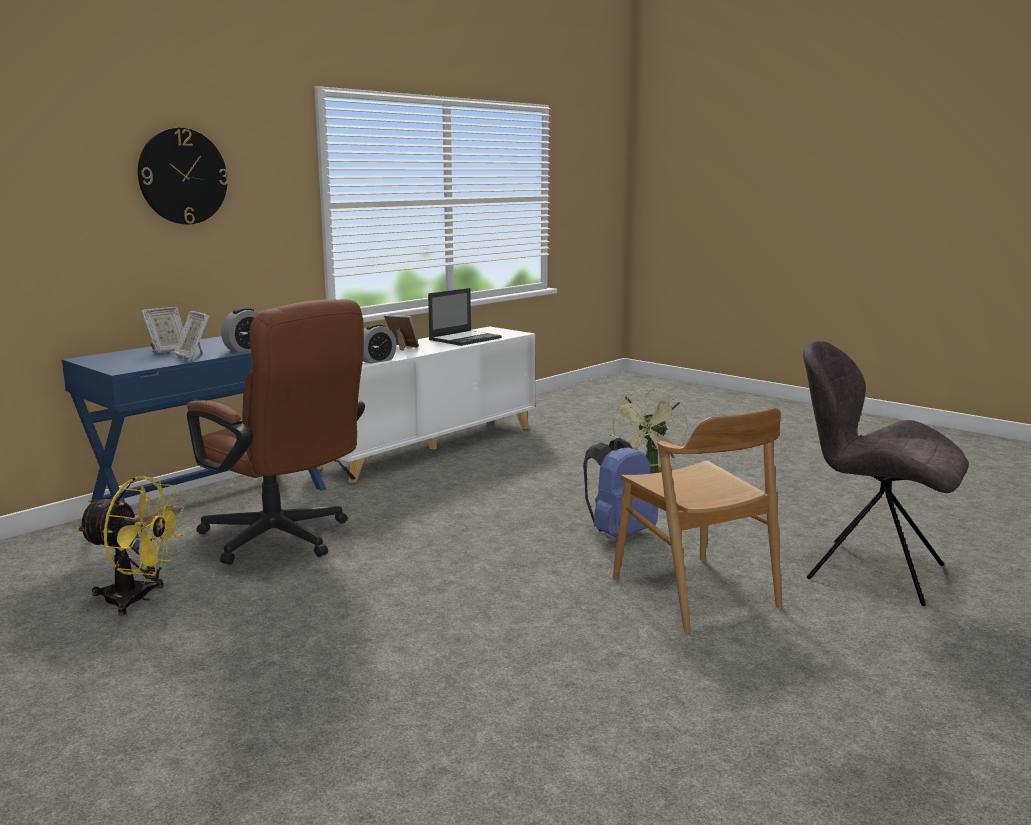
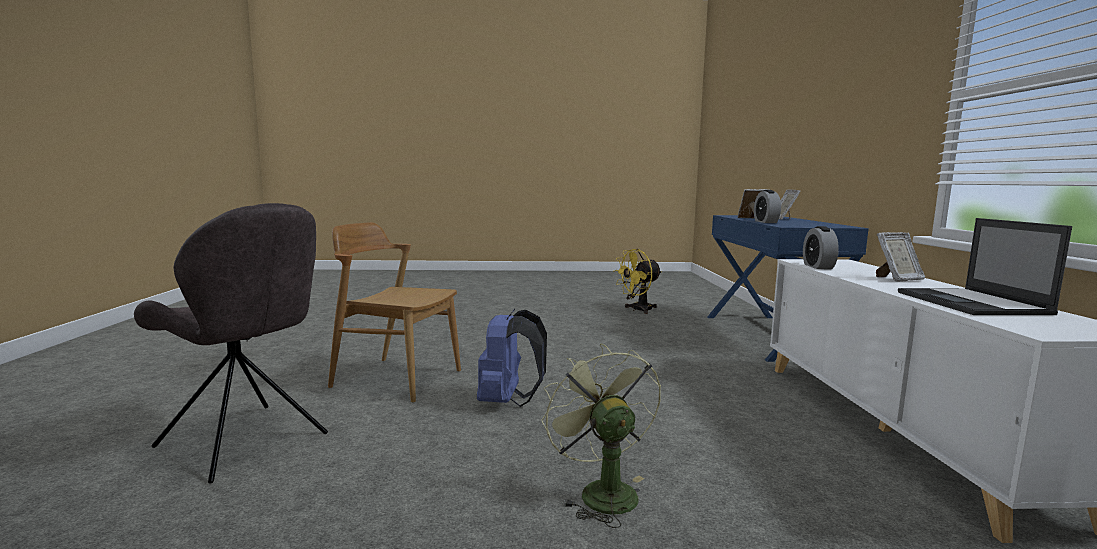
camera: 135 degrees right, 5 degrees down
wall clock [138,128,229,224] -> none
brown office chair [187,299,365,565] -> none
grey chair [803,341,969,606] -> grey chair turned 45 degrees clockwise [134,203,328,483]

